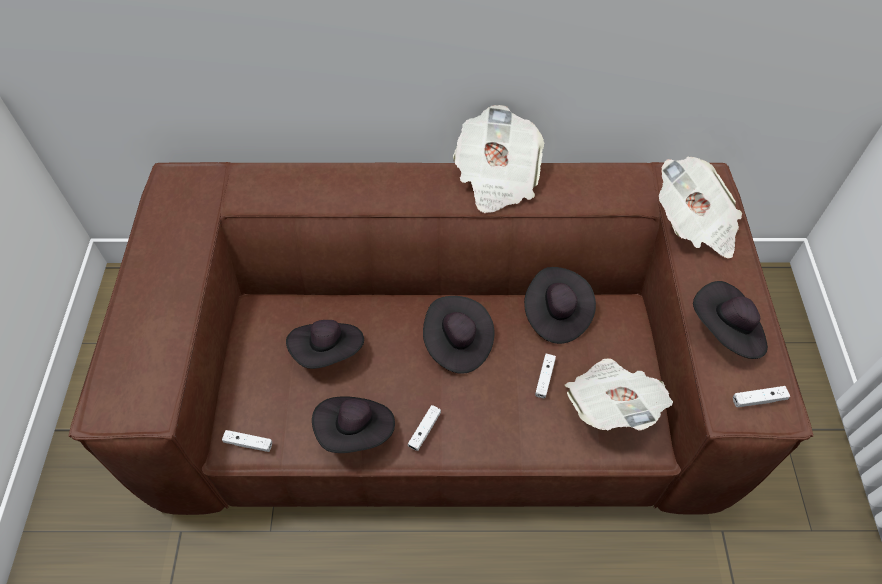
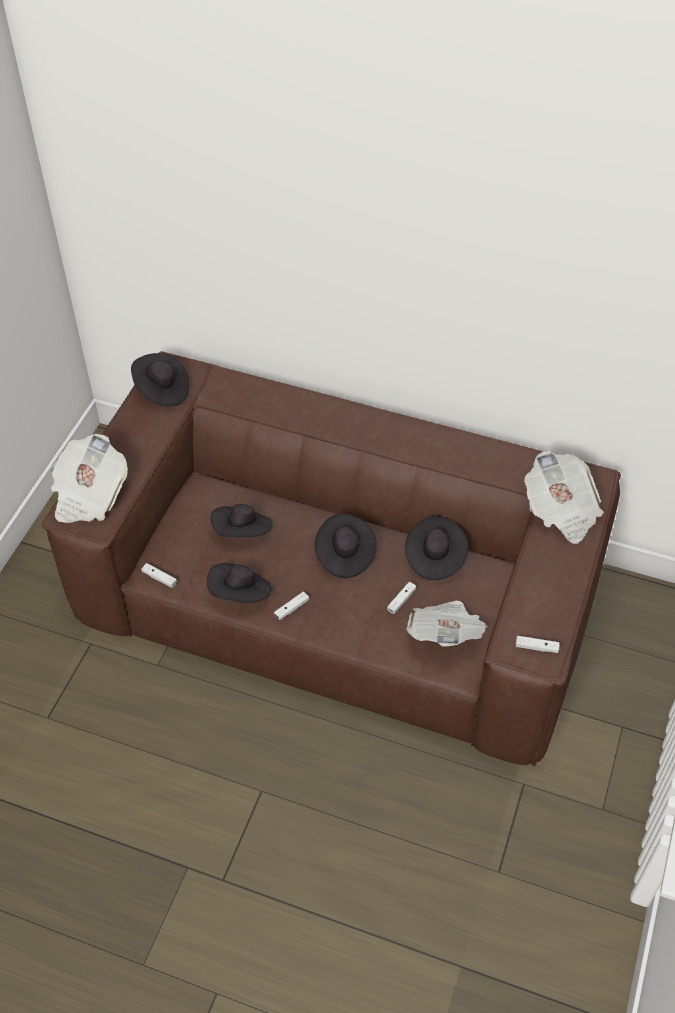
camera: 20 degrees right, 5 degrees down
newspaper [453,105,544,213] -> newspaper moved to [51,434,128,523]
black hat [693,281,768,359] -> black hat moved to [131,353,189,406]

